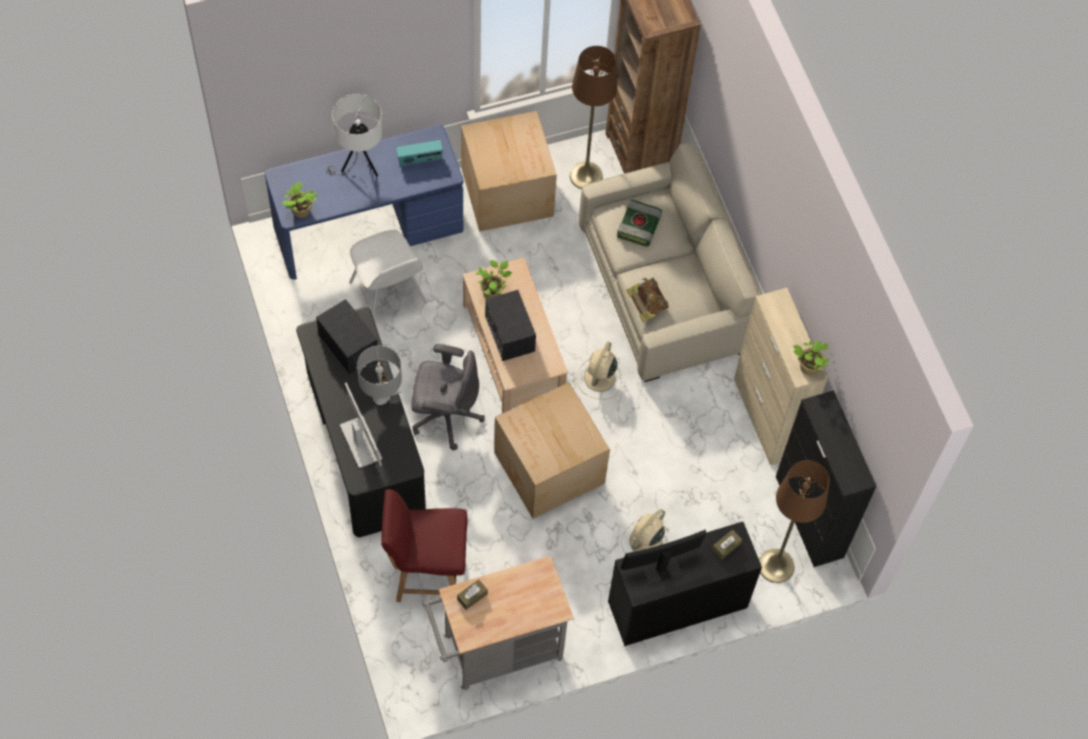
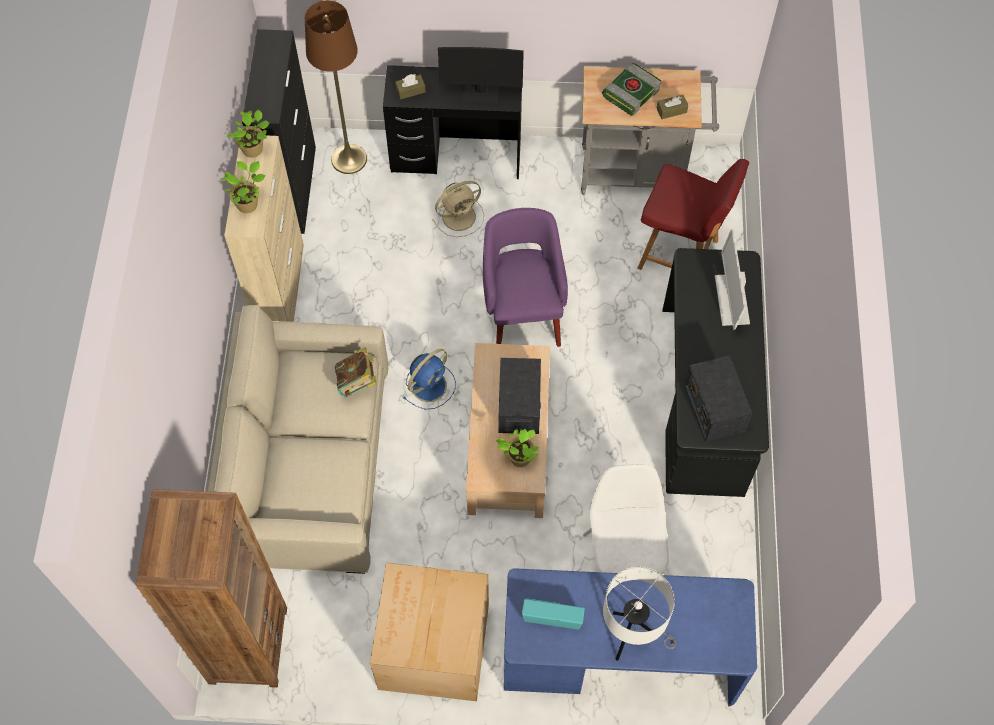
camera: 155 degrees left, 0 degrees up
potted plant [282,181,317,218] -> potted plant moved to [221,161,266,213]
grey table lamp [357,346,402,405] -> none
grey office chair [411,344,485,450] -> none
cardboard box [494,382,610,519] -> purple armchair [483,208,568,347]
brown floor lamp [570,46,617,189] -> none
beige fan [577,342,621,400] -> blue fan [403,349,456,410]
book [617,199,662,246] -> book moved to [602,63,661,116]

